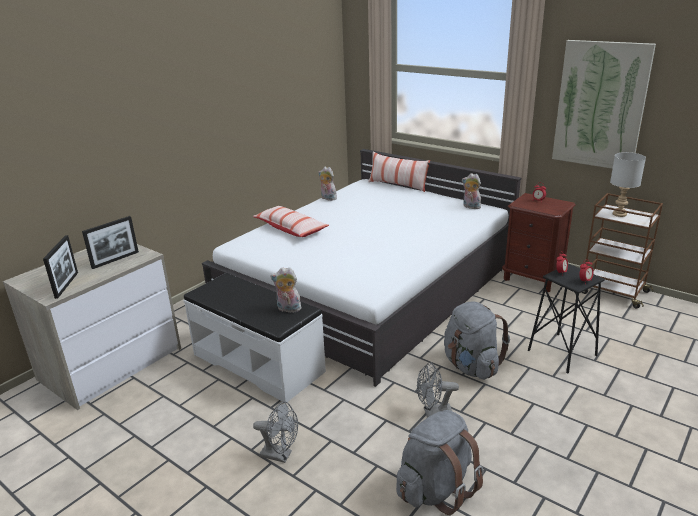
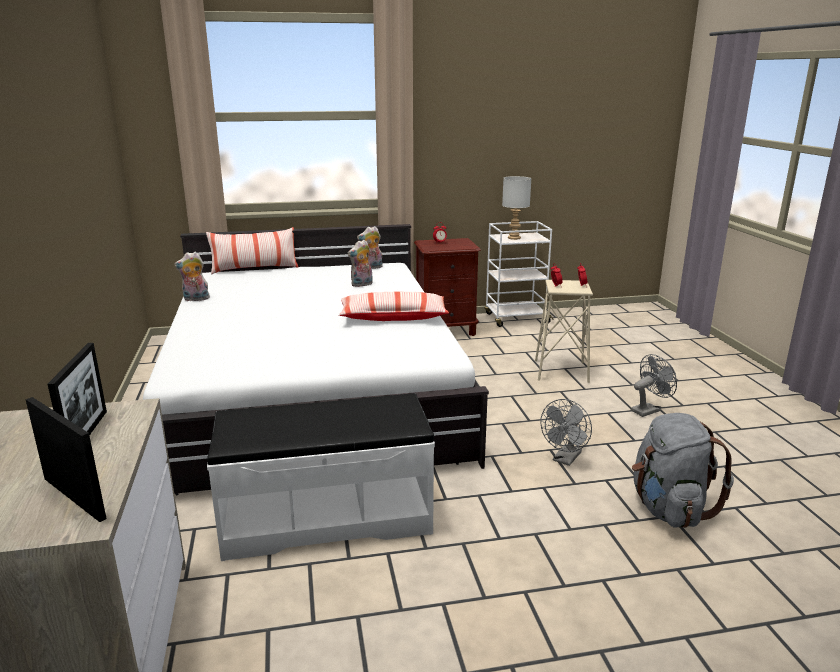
camera: 50 degrees left, 5 degrees down
pillow [253,206,329,237] -> pillow moved to [339,292,449,321]
grey fan [253,402,298,463] -> grey fan moved to [631,354,677,417]
plush toy [270,267,302,313] -> plush toy moved to [348,240,373,287]
grey backpack [444,302,510,380] -> none
black stool [528,264,605,374] -> beige stool [535,280,593,383]
picture [552,40,656,169] -> none
brown cart [582,193,663,309] -> white cart [484,221,553,327]

